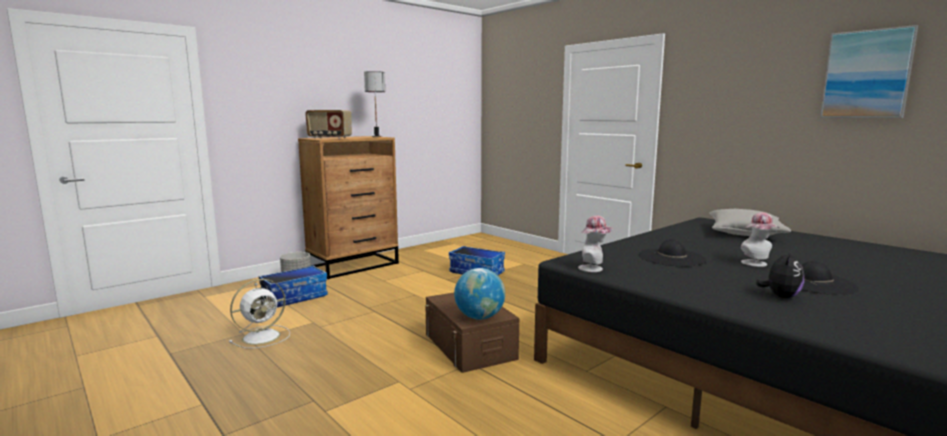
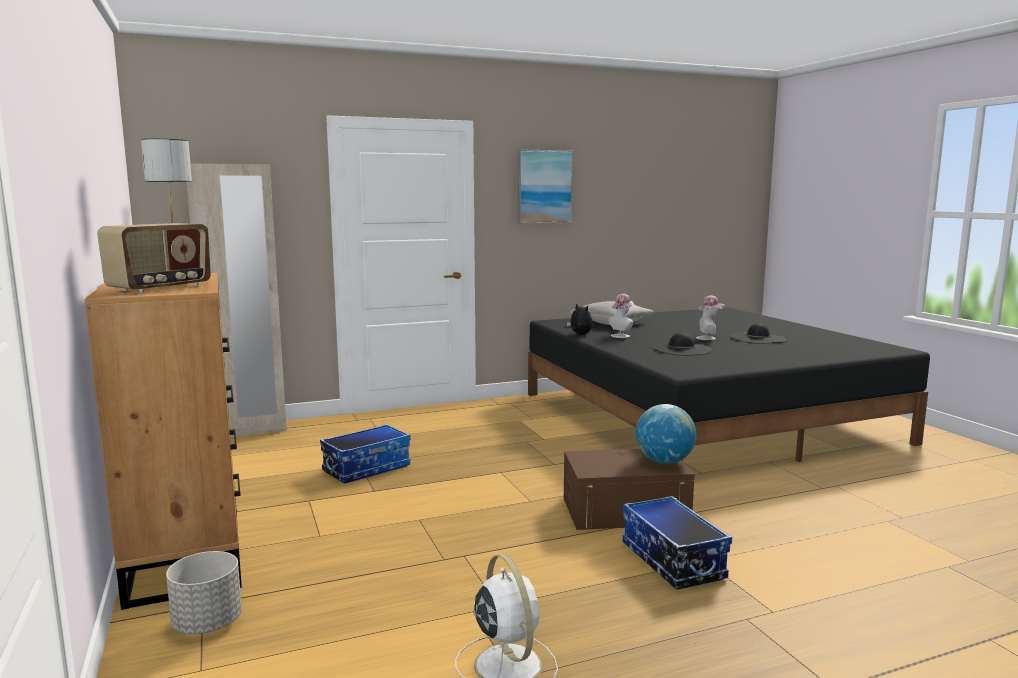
camera: 70 degrees left, 0 degrees up
storage box [259,265,328,307] -> storage box moved to [623,496,732,590]
hat [578,215,614,272] -> hat moved to [609,294,634,338]
plush toy [756,249,804,298] -> plush toy moved to [567,303,593,334]
picture [820,25,918,118] -> picture moved to [518,149,573,224]
none -> beige wardrobe [187,163,287,437]

